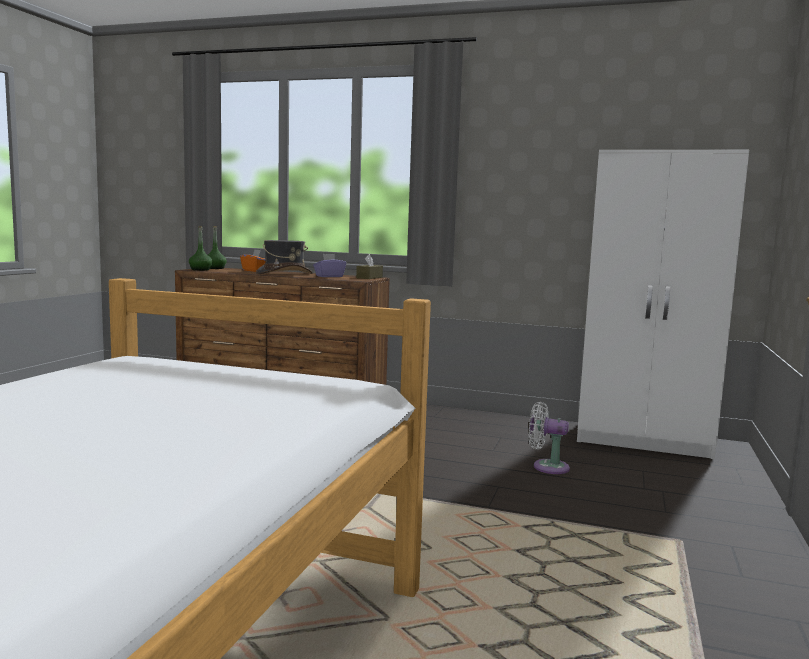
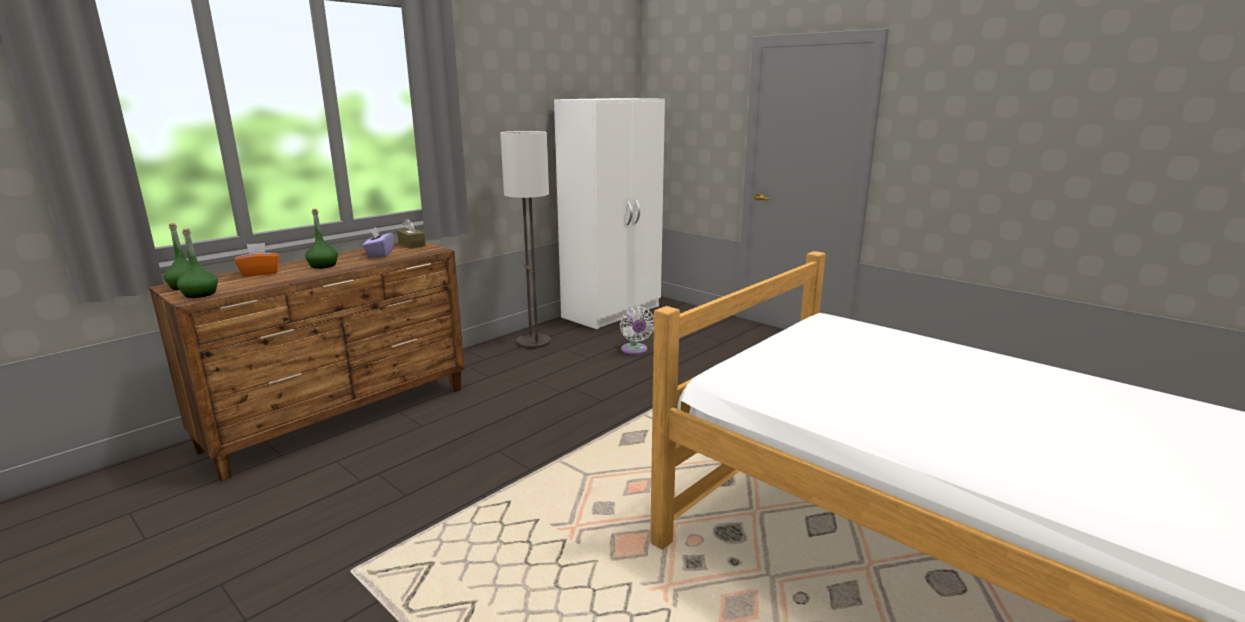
camera: 65 degrees left, 10 degrees up
grey hat [256,240,313,274] -> green bottle [305,209,338,269]
white fan [528,402,570,474] -> white fan turned 60 degrees counterclockwise [620,307,654,355]
none -> floor lamp [500,131,551,349]

